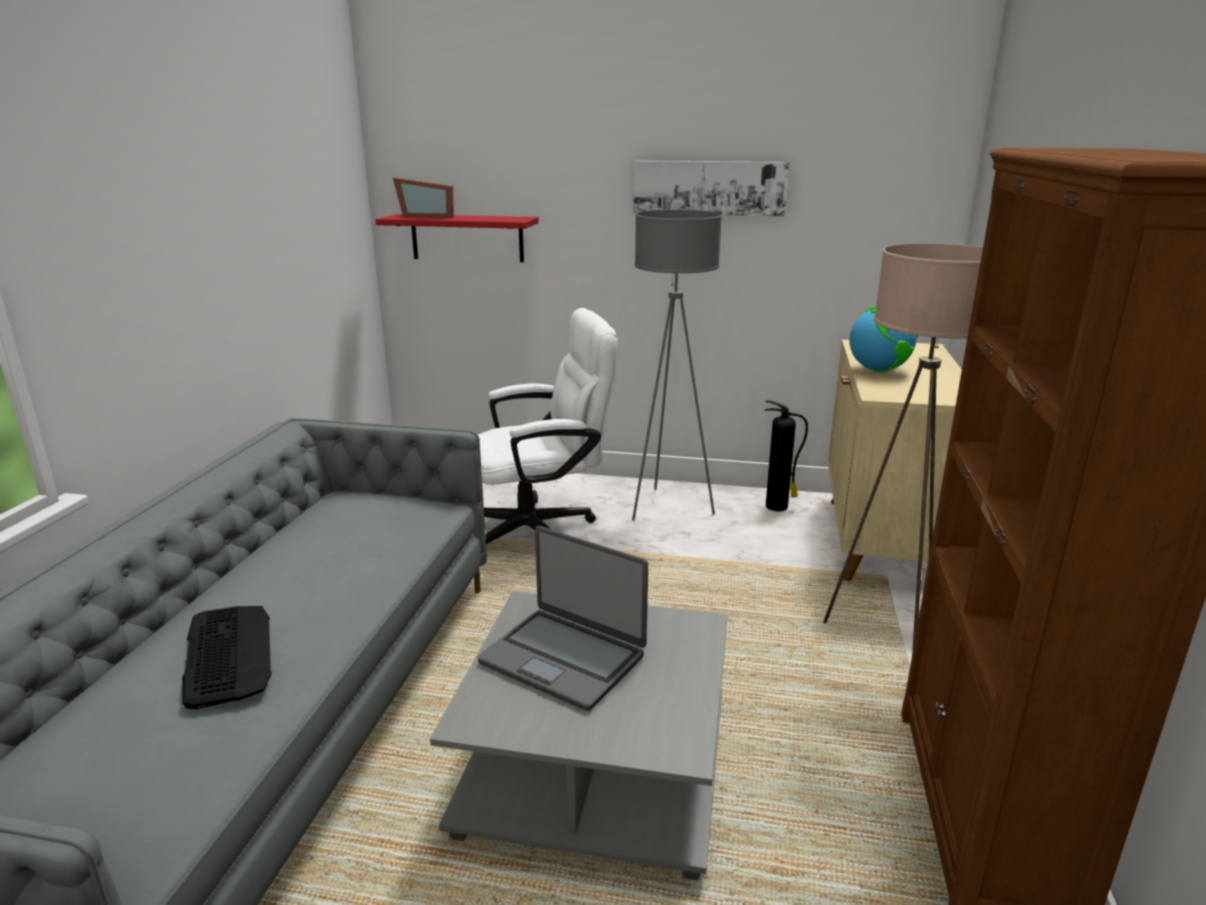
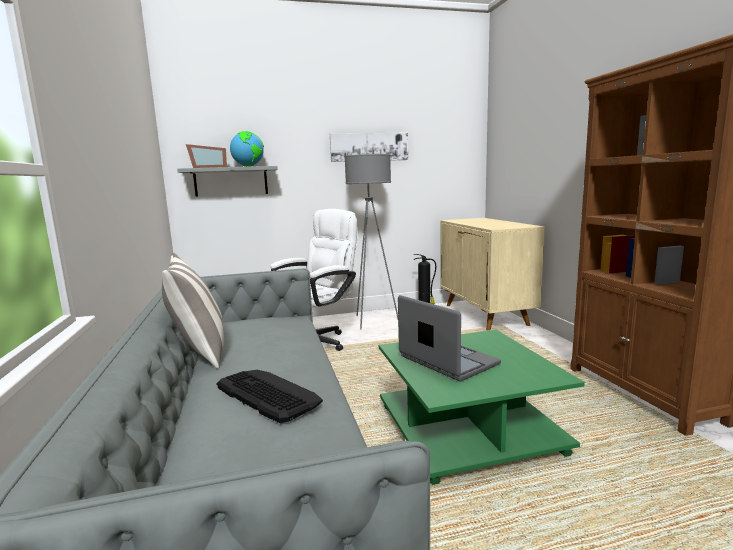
camera: 25 degrees left, 10 degrees down
red shelf [375,214,539,262] -> grey shelf [177,166,277,197]
grey coffee table [430,591,728,880] -> green coffee table [379,330,585,485]
laptop [478,526,648,711] -> laptop turned 135 degrees counterclockwise [398,295,501,381]
beige floor lamp [823,243,983,653] -> none
globe [849,306,918,373] -> globe moved to [230,131,264,167]
none -> pillow [162,253,224,369]

